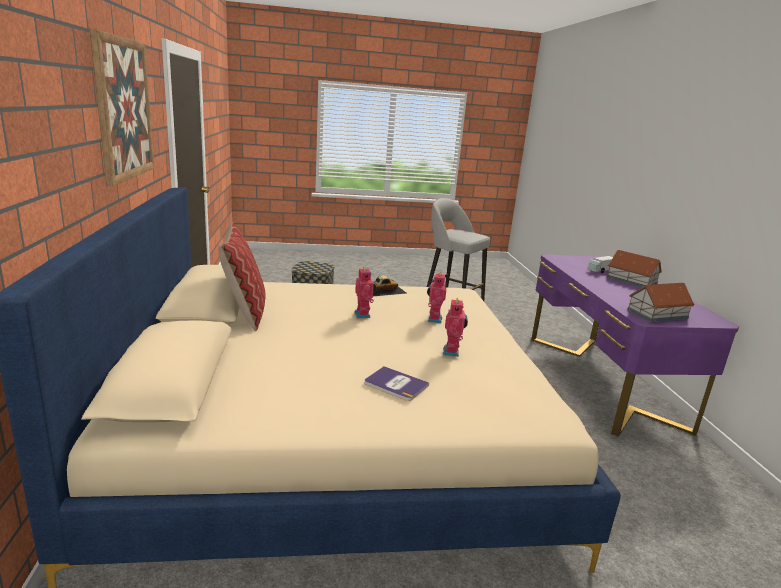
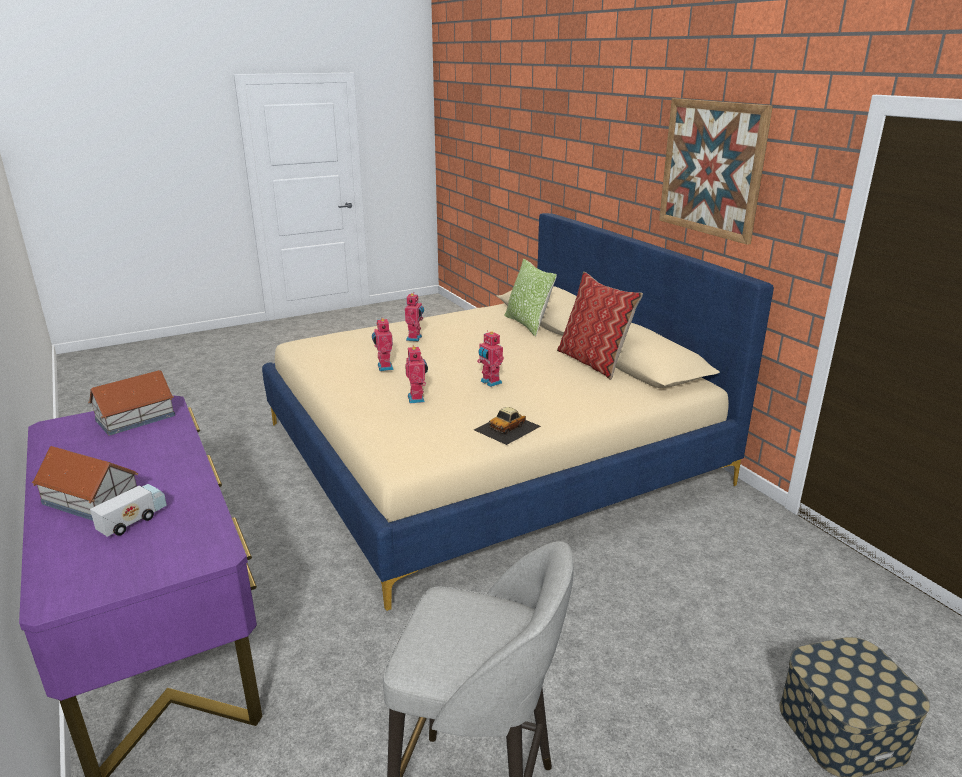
camera: 160 degrees right, 5 degrees up
book [365,366,429,401] -> toy robot [405,292,424,341]
none -> pillow [504,259,557,336]

